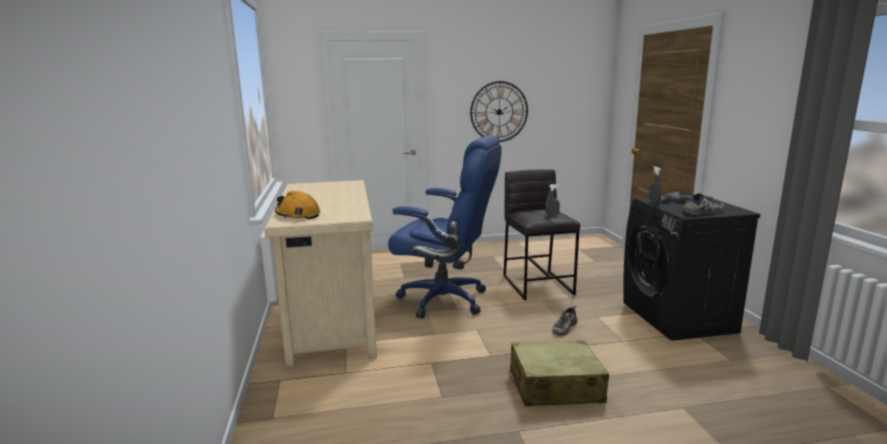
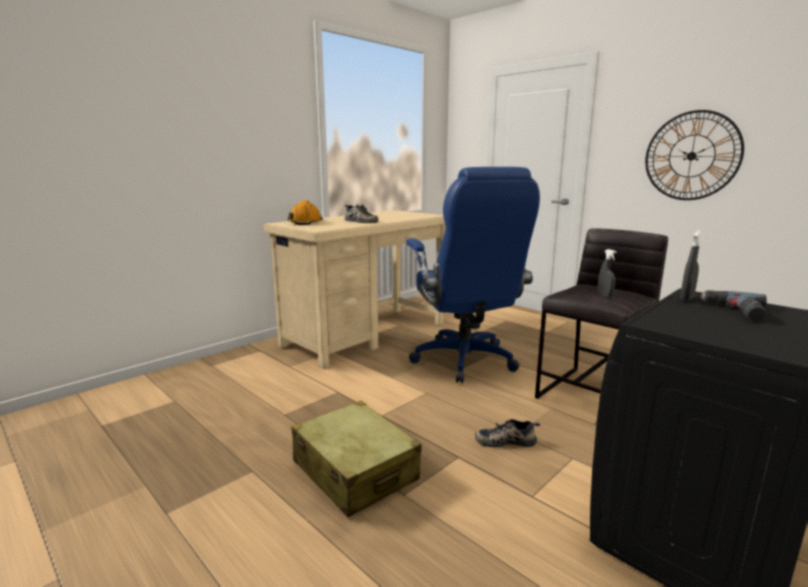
camera: 55 degrees right, 0 degrees up
shoe [682,193,724,215] -> shoe moved to [345,204,378,223]

